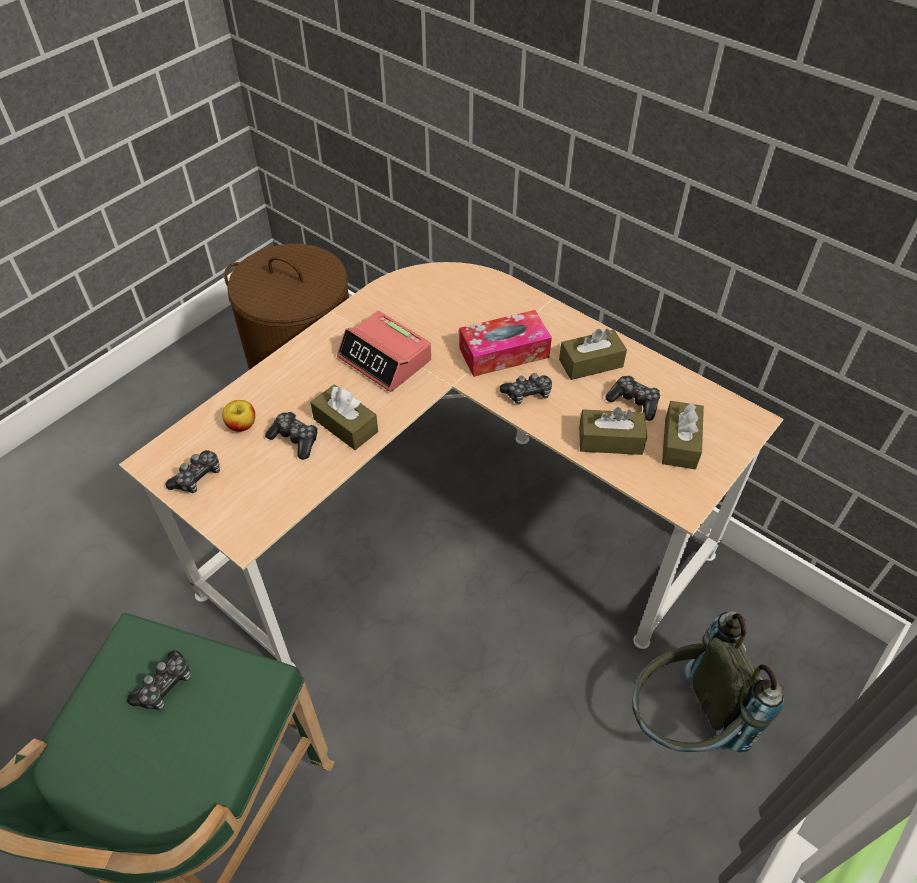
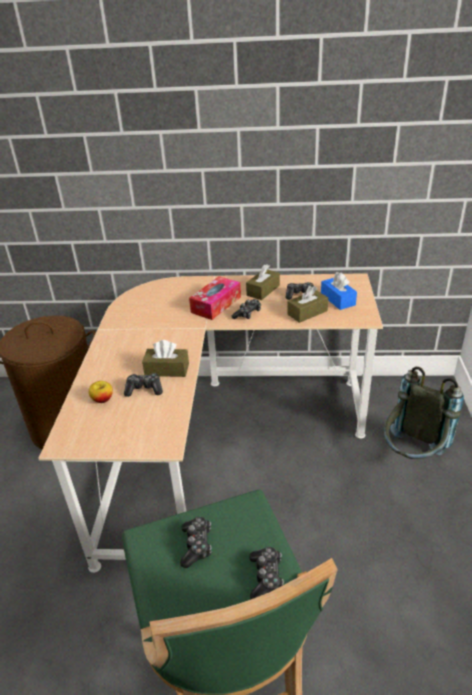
camera: 35 degrees left, 15 degrees down
game controller [165,450,220,493] -> game controller moved to [249,547,284,599]
alarm clock [337,311,431,392] -> none
brown tissue box [662,401,704,469] -> blue tissue box [321,272,357,310]

